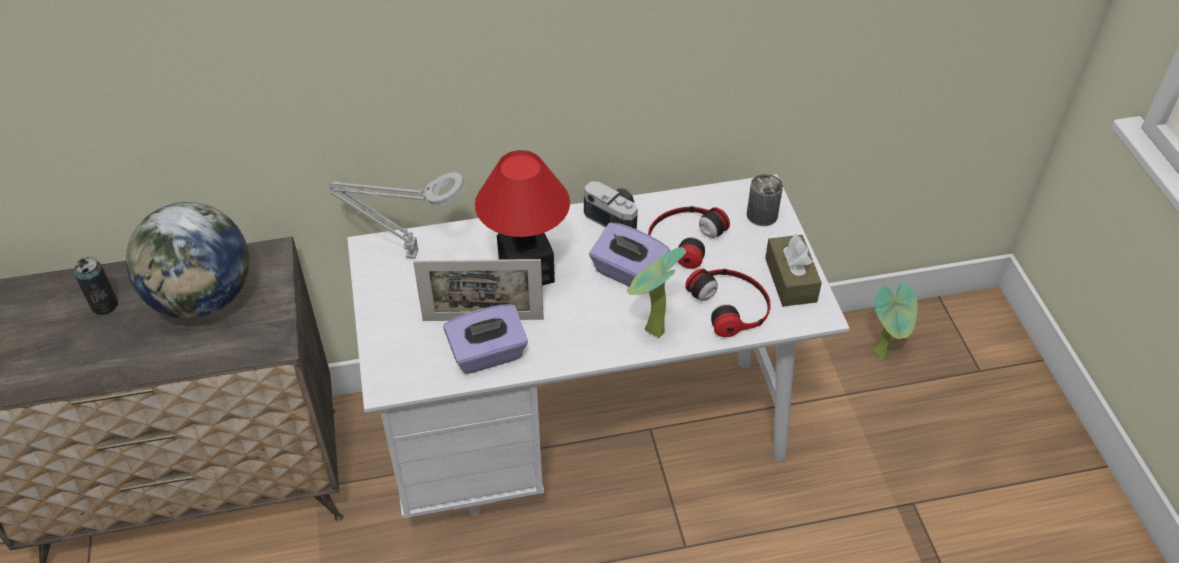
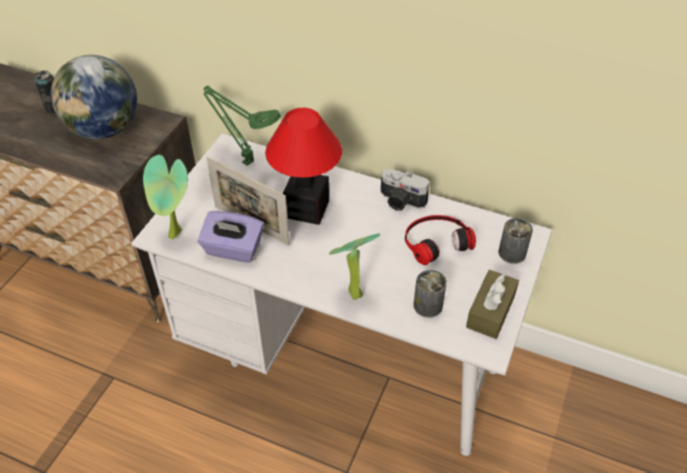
camera: 35 degrees right, 0 degrees up
grey table lamp [329,172,465,259] -> green table lamp [203,85,281,166]
camera [584,181,638,229] -> camera turned 135 degrees clockwise [381,169,430,211]
purple tissue box [589,222,670,287] -> none
headphones [685,269,771,337] -> can [414,270,447,318]
potted plant [874,282,918,360] -> potted plant moved to [143,155,188,239]

